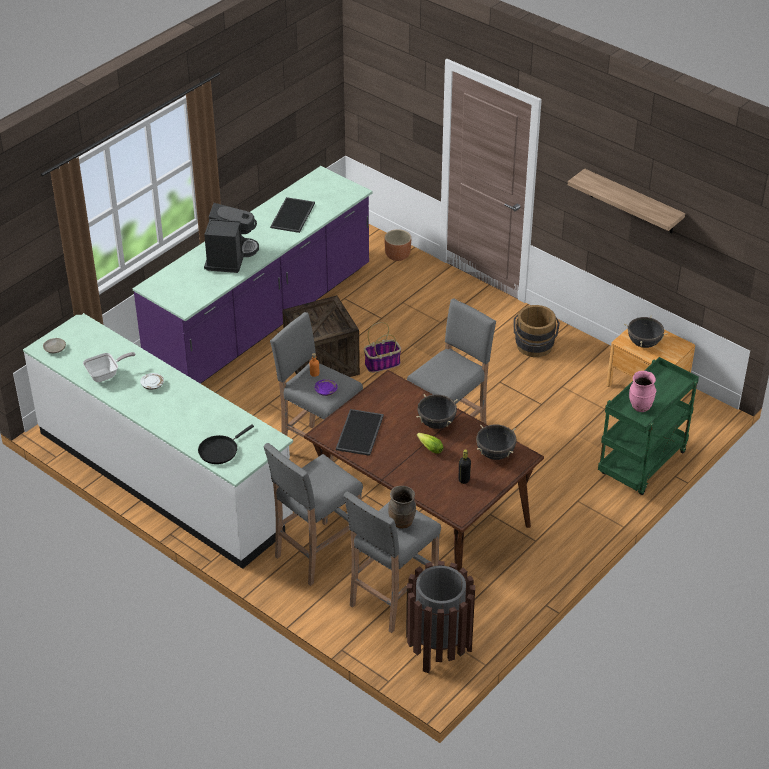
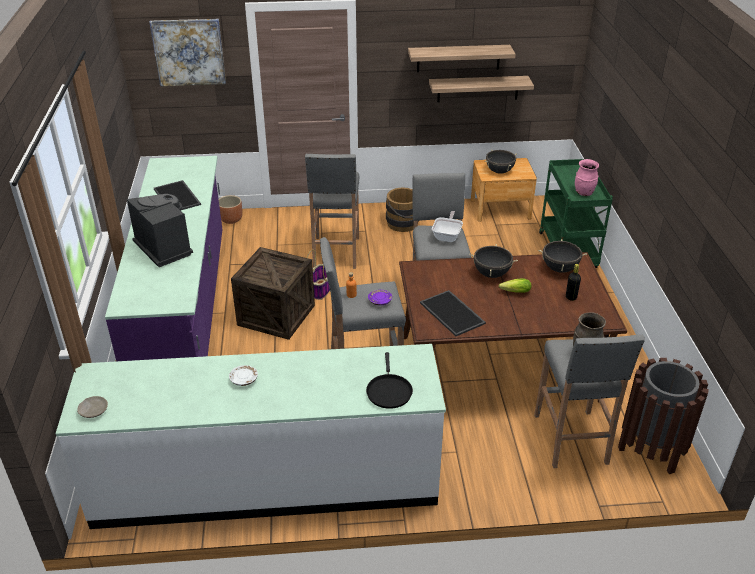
camera: 45 degrees left, 5 degrees down
frying pan [83,352,136,382] -> frying pan moved to [432,211,463,242]
grey stool [263,443,363,586] -> grey stool moved to [305,154,359,269]
none -> picture [150,19,226,86]
none -> shelf [429,76,534,102]

